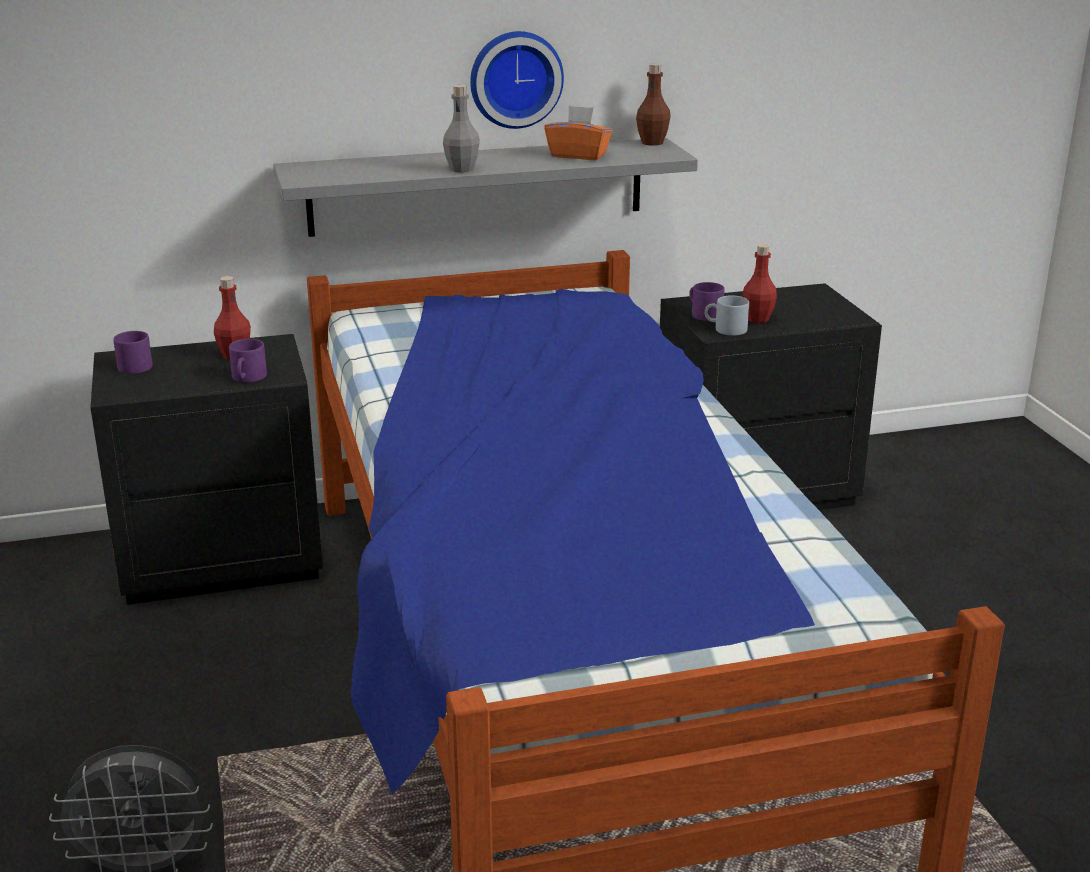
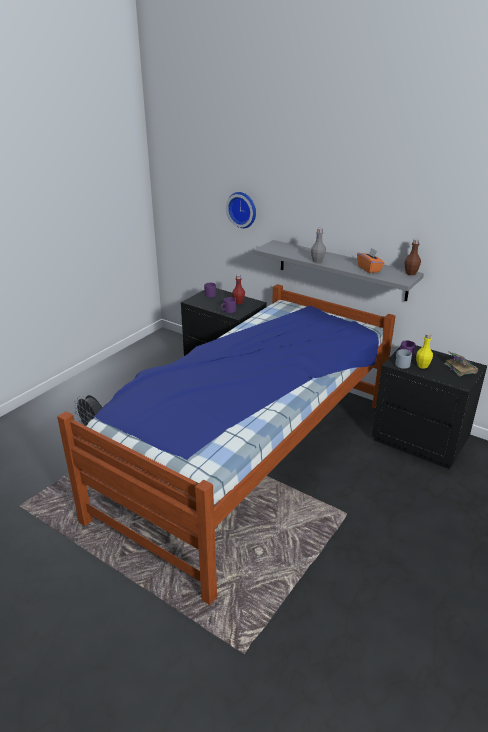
camera: 50 degrees right, 5 degrees up
wall clock [470,31,564,129] -> wall clock moved to [226,192,256,228]
red bottle [743,244,777,323] -> yellow bottle [416,333,433,369]
none -> book [444,351,478,376]

